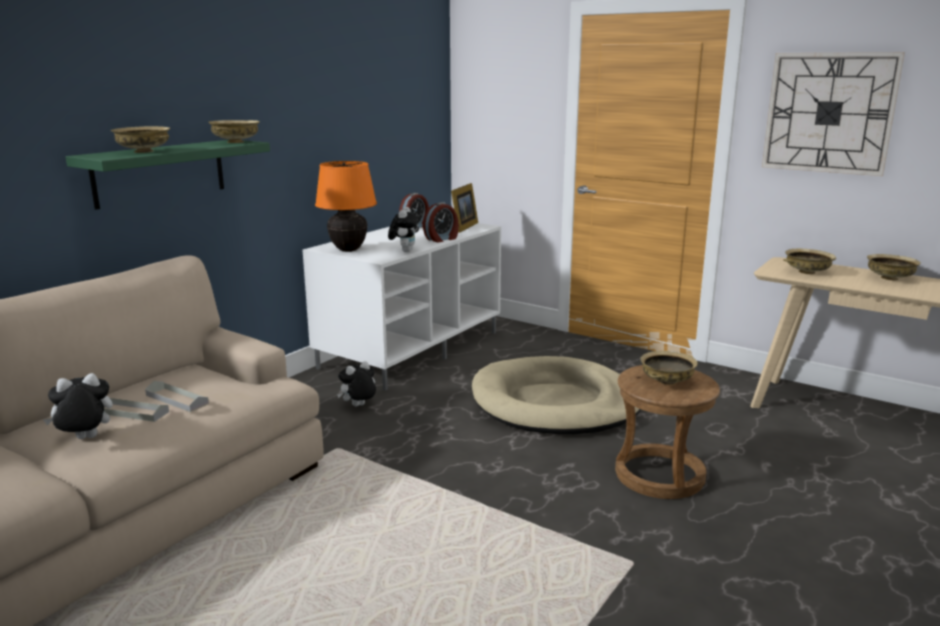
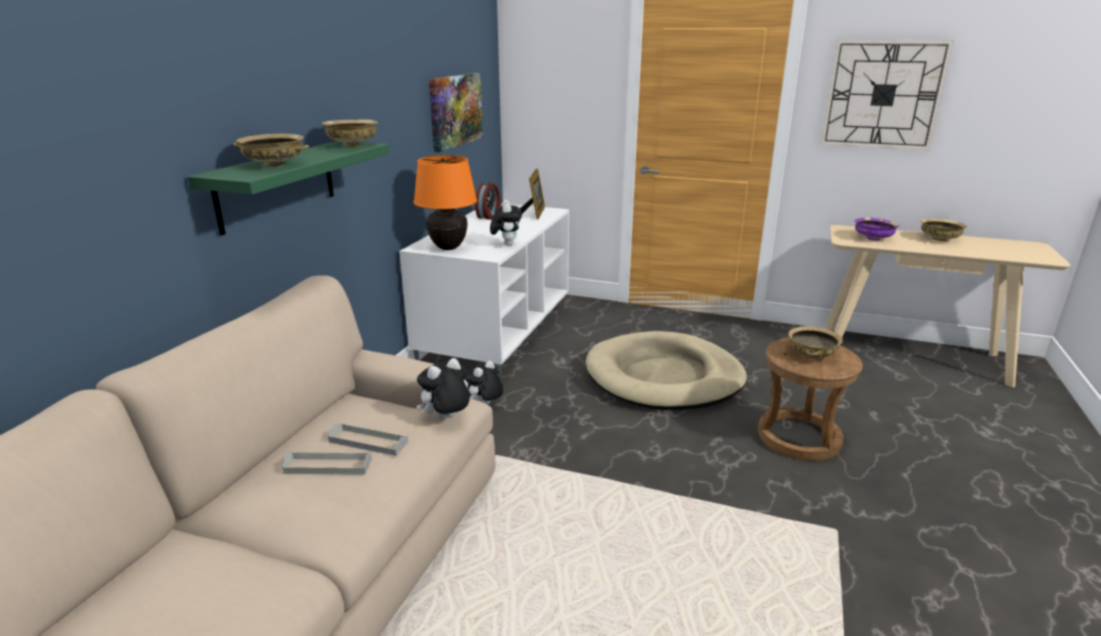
camera: 15 degrees left, 5 degrees up
plush toy [43,373,113,439] -> plush toy moved to [416,358,470,419]
alarm clock [423,202,459,242] -> none
beige bowl [783,249,836,274] -> purple bowl [854,217,899,241]
none -> picture [429,73,483,152]

